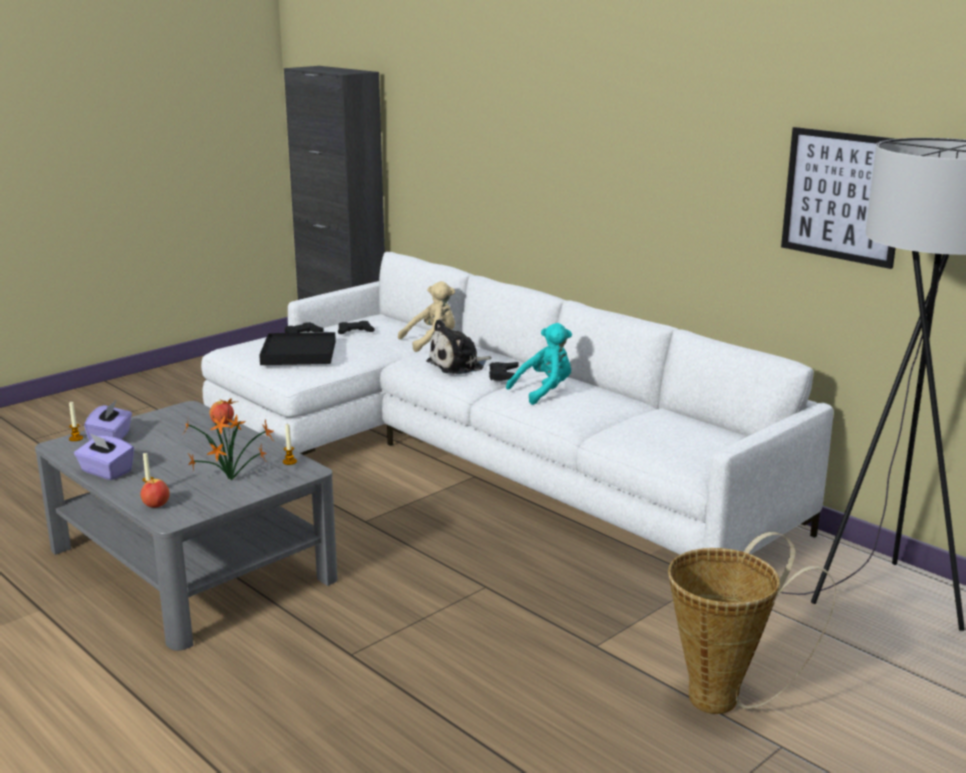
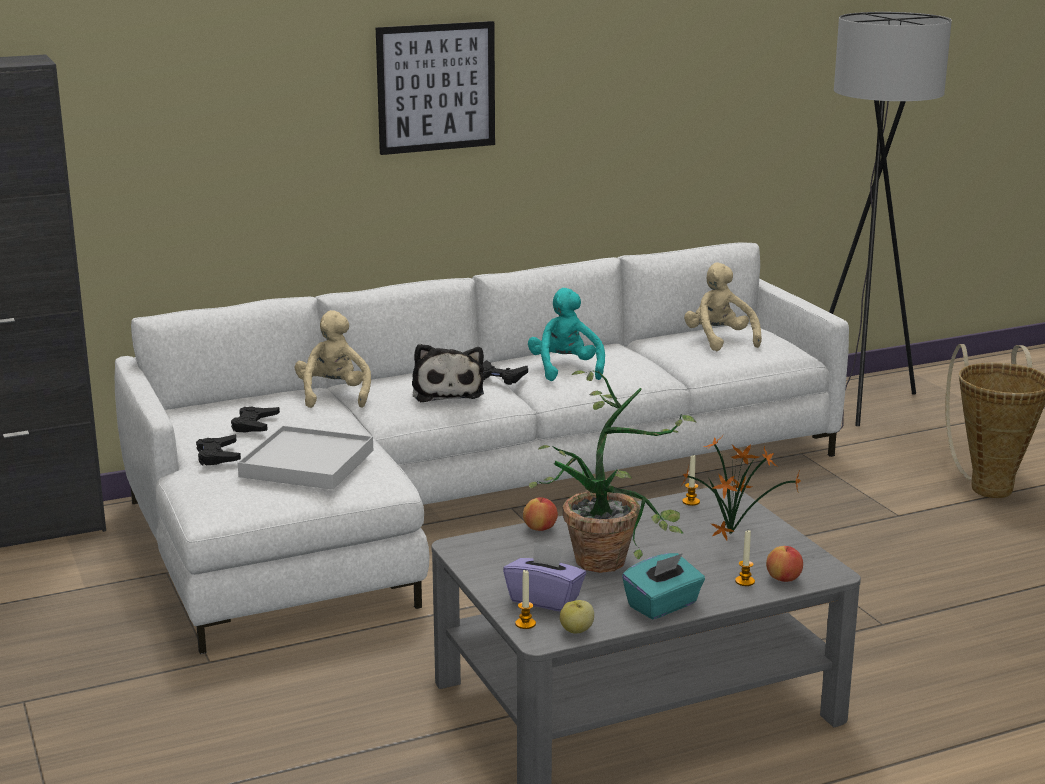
camera: 70 degrees left, 0 degrees up
purple tissue box [74,433,134,480] -> turquoise tissue box [622,553,705,620]
black tray [259,332,336,365] -> white tray [237,426,373,490]
picture [781,127,896,269] -> picture moved to [376,21,495,155]
none -> potted plant [529,370,697,573]
none -> apple [560,600,594,633]
none -> beige plush toy [684,263,762,351]

